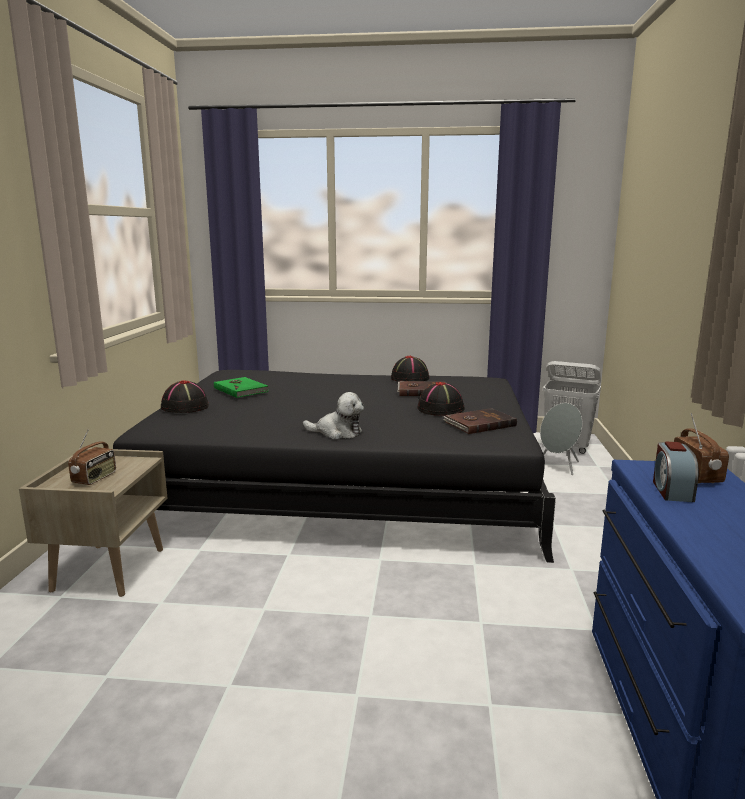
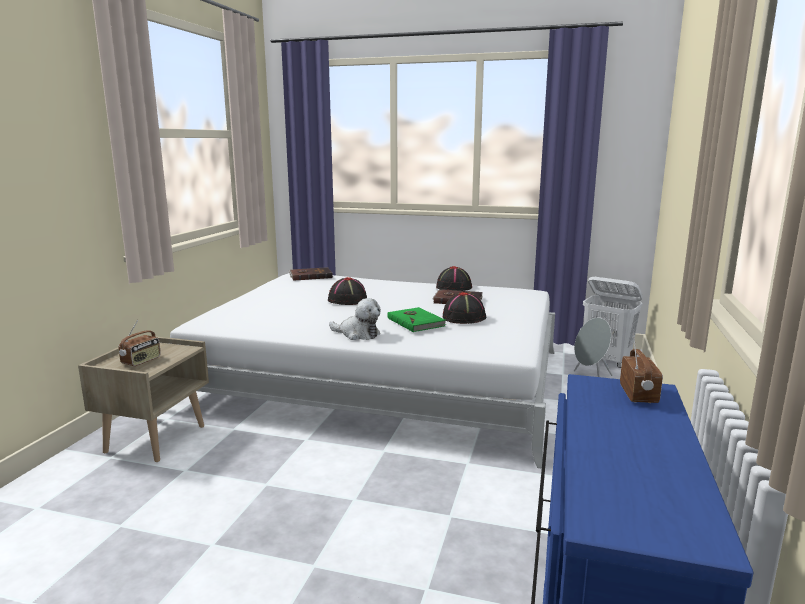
camera: 10 degrees right, 0 degrees up
black bed [113,370,556,563] -> white bed [162,273,555,469]
black hat [161,380,209,413] -> black hat moved to [328,277,367,305]
green book [214,377,269,398] -> green book moved to [387,307,446,332]
brown book [443,408,517,434] -> brown book moved to [289,267,333,281]
alarm clock [653,442,699,502] -> none

